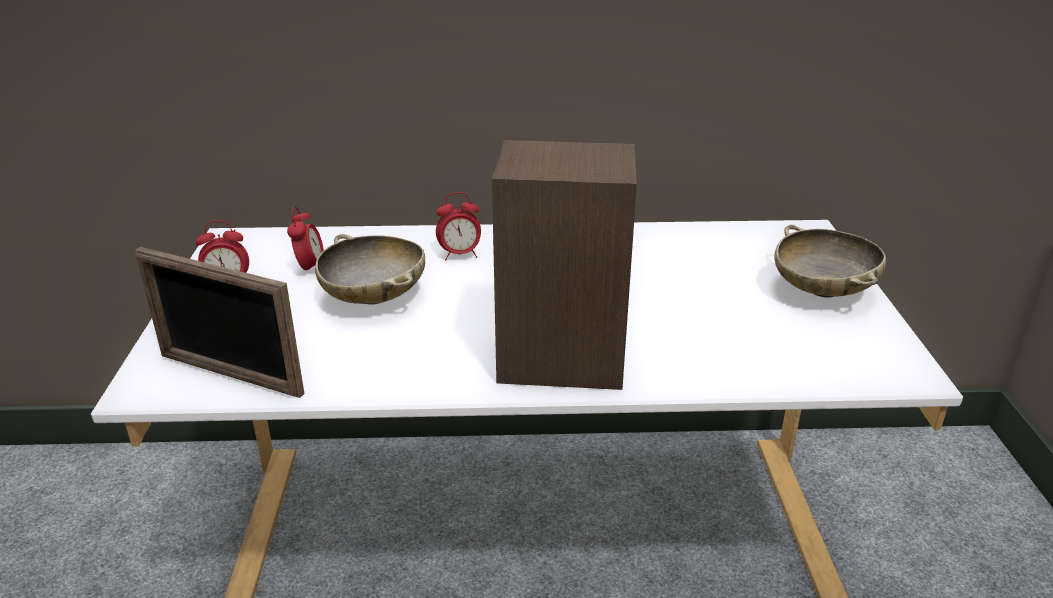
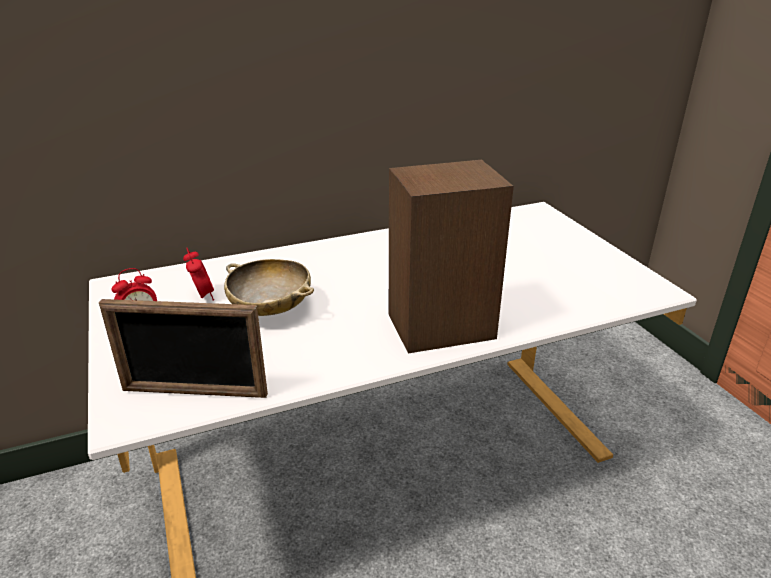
camera: 20 degrees left, 0 degrees up
alarm clock [436,192,481,260] -> none
beige bowl [774,225,886,298] -> none

